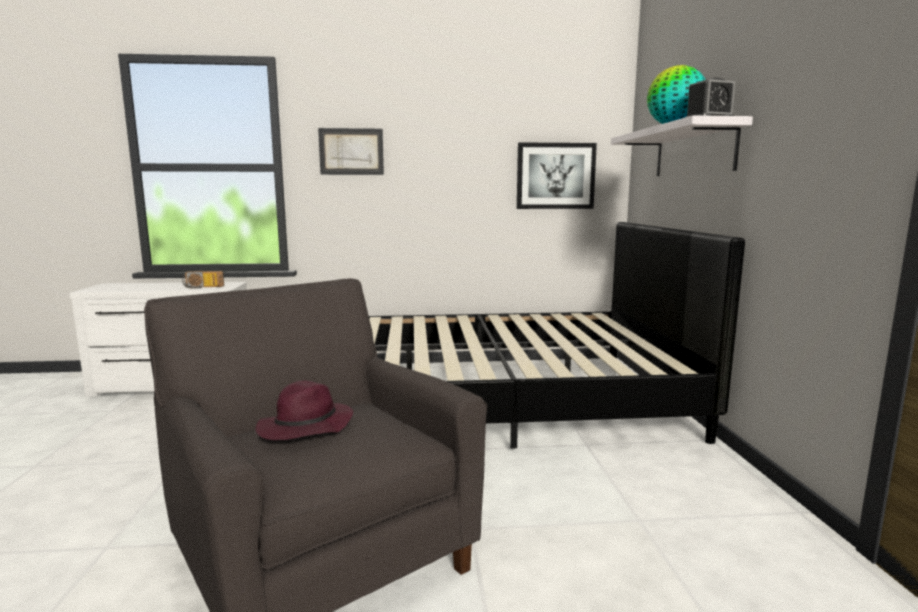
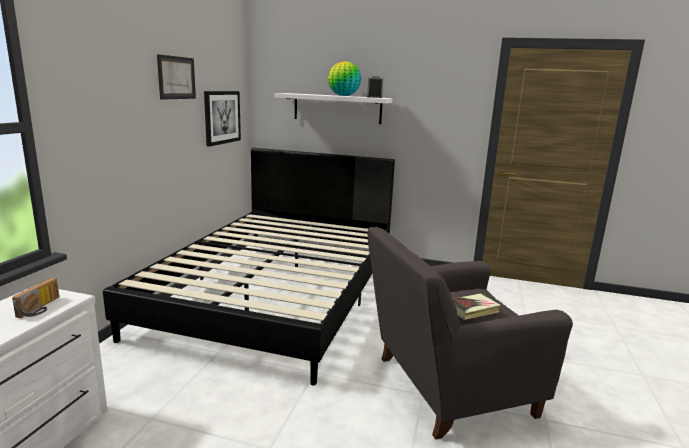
camera: 70 degrees left, 5 degrees up
purple hat [256,380,353,440] -> book [453,294,501,320]
picture [318,128,384,175] -> picture moved to [157,54,196,100]

